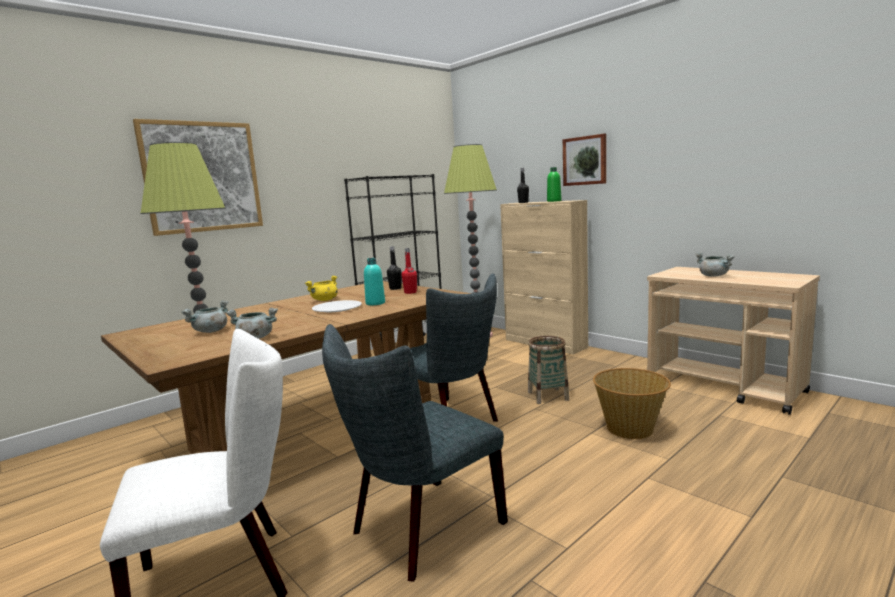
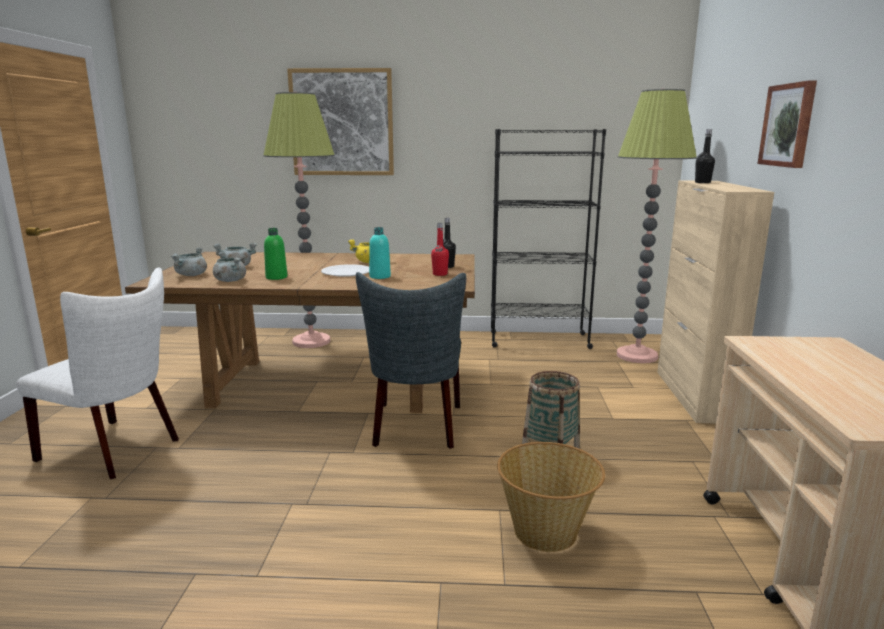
camera: 45 degrees right, 5 degrees up
grey chair [322,324,508,582] -> none
green bottle [547,167,562,202] -> green bottle moved to [264,228,287,280]
grey cooking pot [695,252,735,277] -> grey cooking pot moved to [171,247,207,276]

